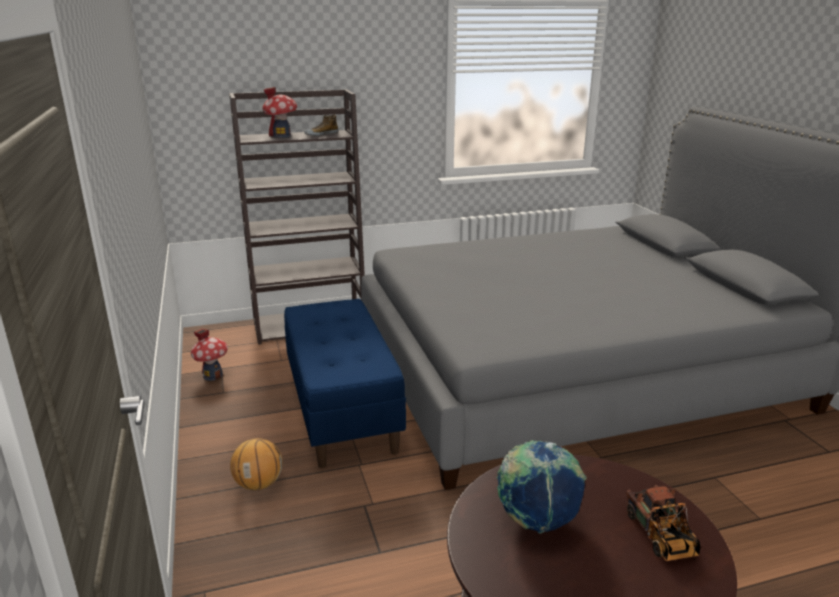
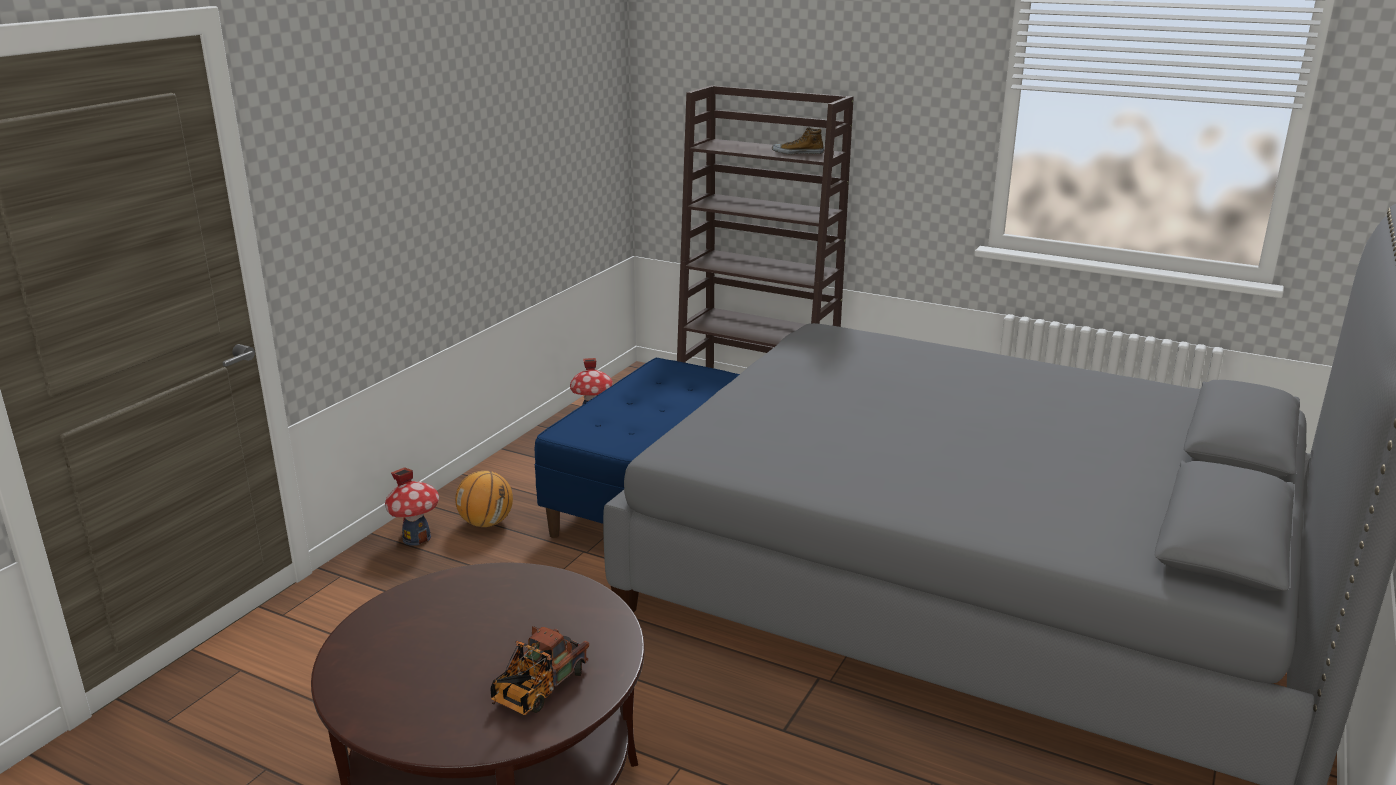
camera: 45 degrees right, 0 degrees up
toy house [262,87,297,138] -> toy house moved to [385,467,439,546]
globe [497,440,587,533] -> none

